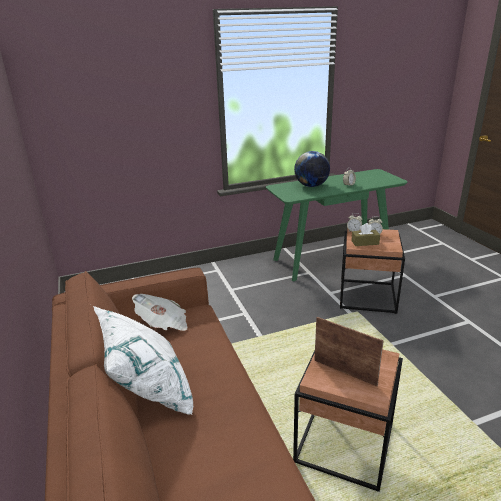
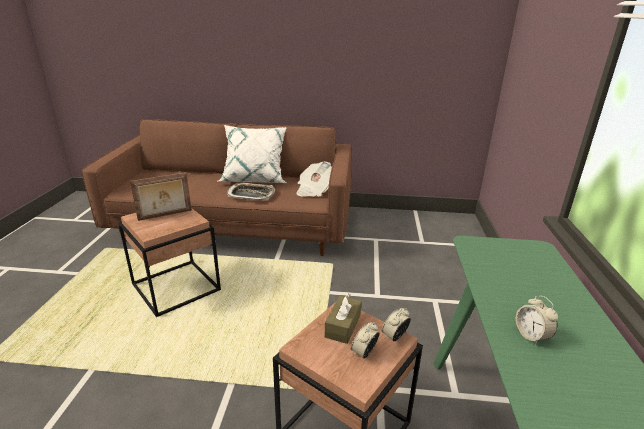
camera: 115 degrees right, 0 degrees up
globe [294,151,330,187] -> none
none -> tray [227,183,275,201]

